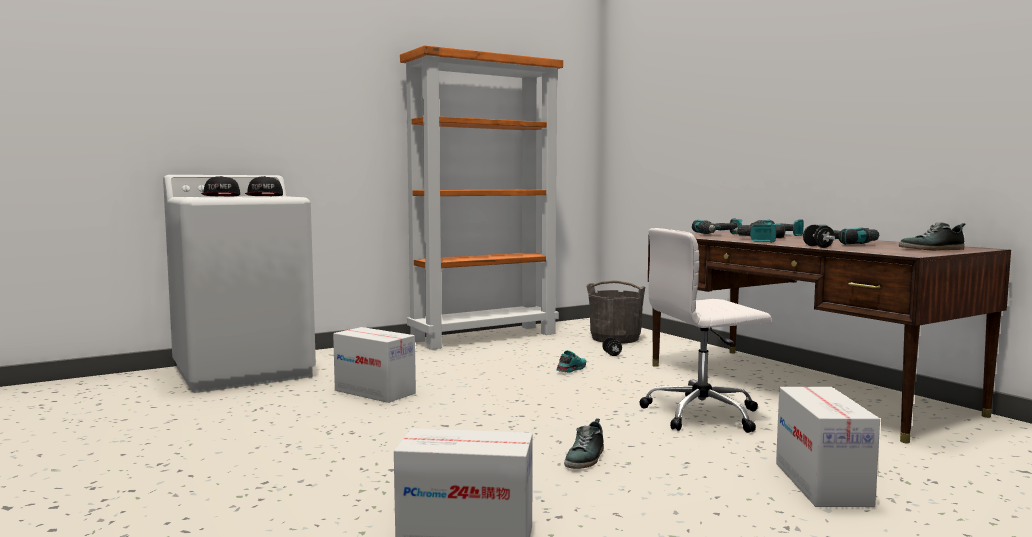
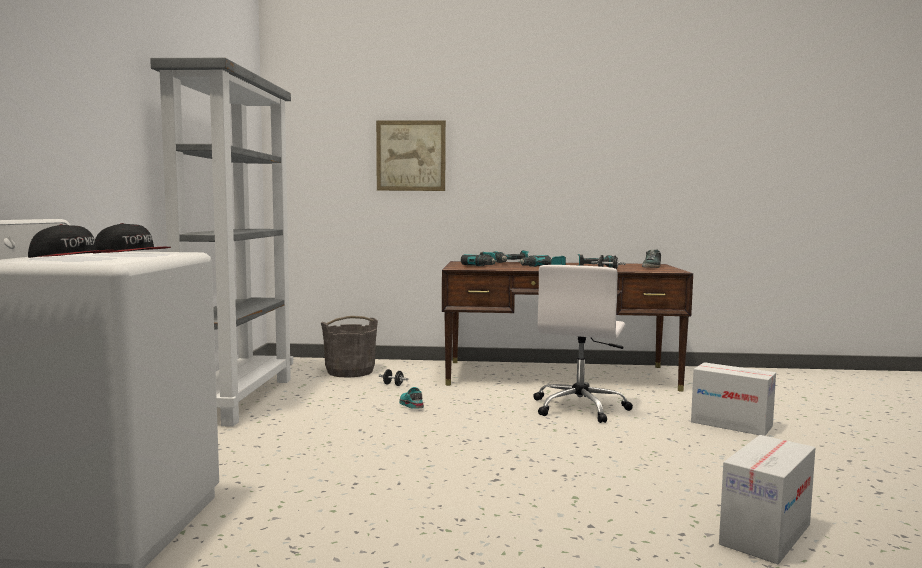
camera: 55 degrees left, 0 degrees up
cardboard box [333,327,416,403] -> none
orange bookcase [400,45,563,350] -> grey bookcase [150,58,293,427]
shoe [564,418,604,469] -> none
none -> picture [376,120,446,191]

